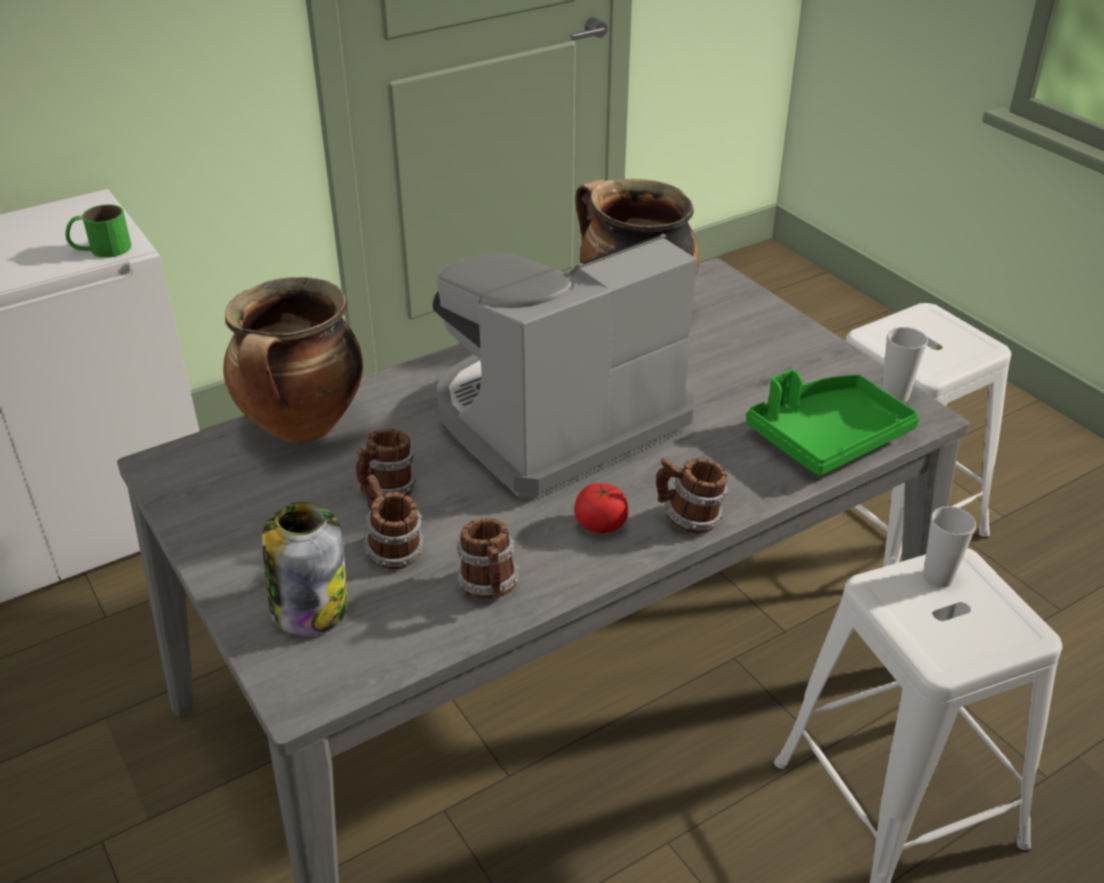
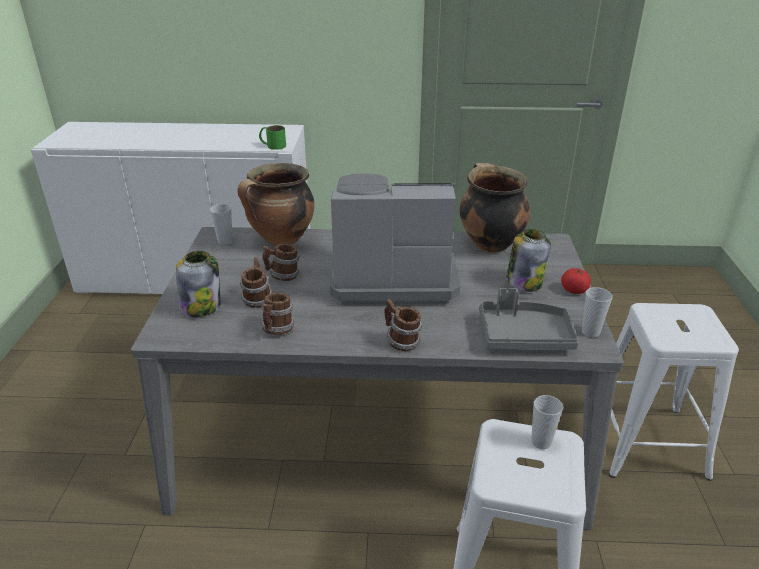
camera: 35 degrees right, 5 degrees down
tomato [574,483,629,534] -> tomato moved to [561,268,591,294]
green tray [746,369,920,476] -> grey tray [479,288,579,350]
none -> cup [210,204,233,245]
none -> jar [506,229,551,292]

